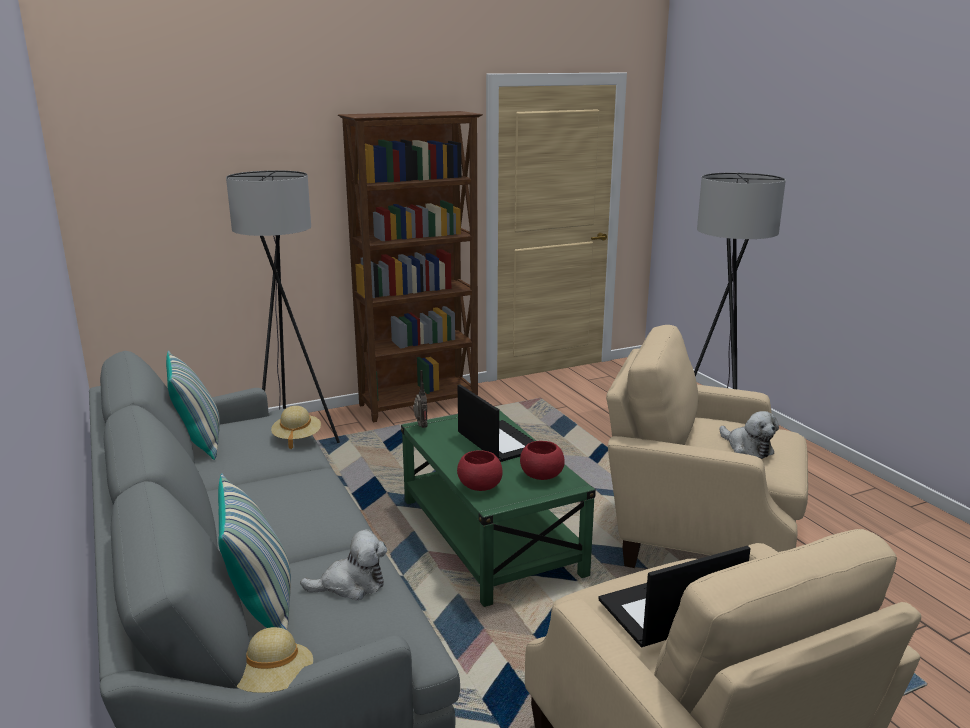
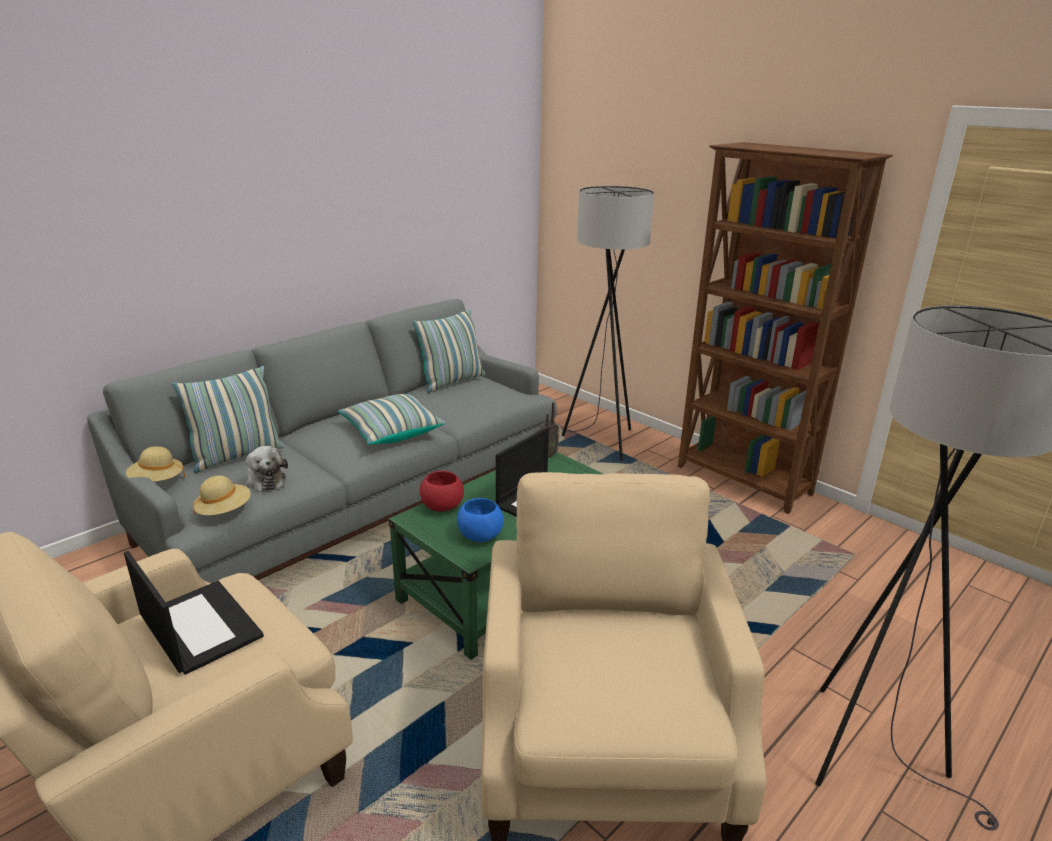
camera: 70 degrees right, 5 degrees up
beige hat [271,406,321,449] -> beige hat moved to [193,476,250,515]
red bowl [520,441,565,480] -> blue bowl [457,498,504,542]
plush toy [720,411,779,459] -> none
none -> pillow [338,394,445,445]

